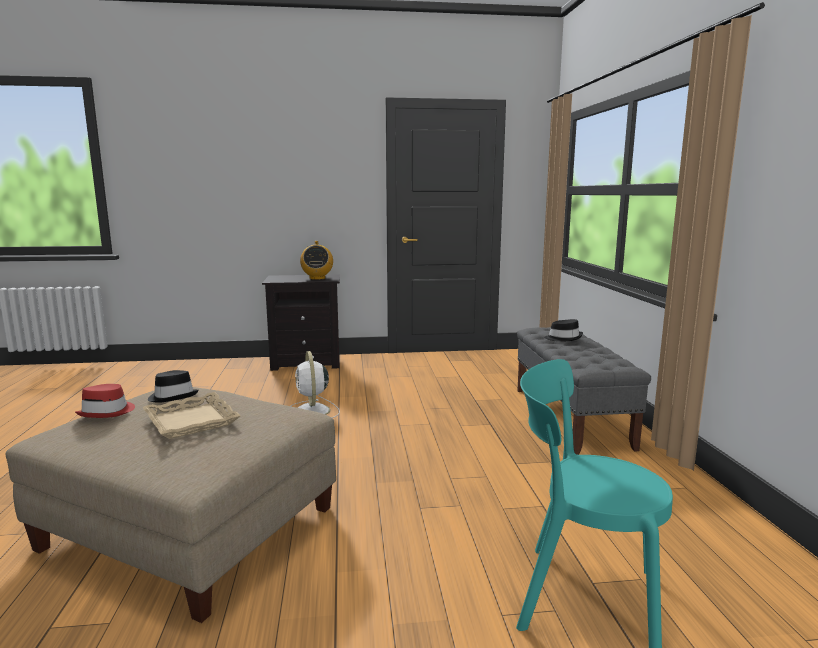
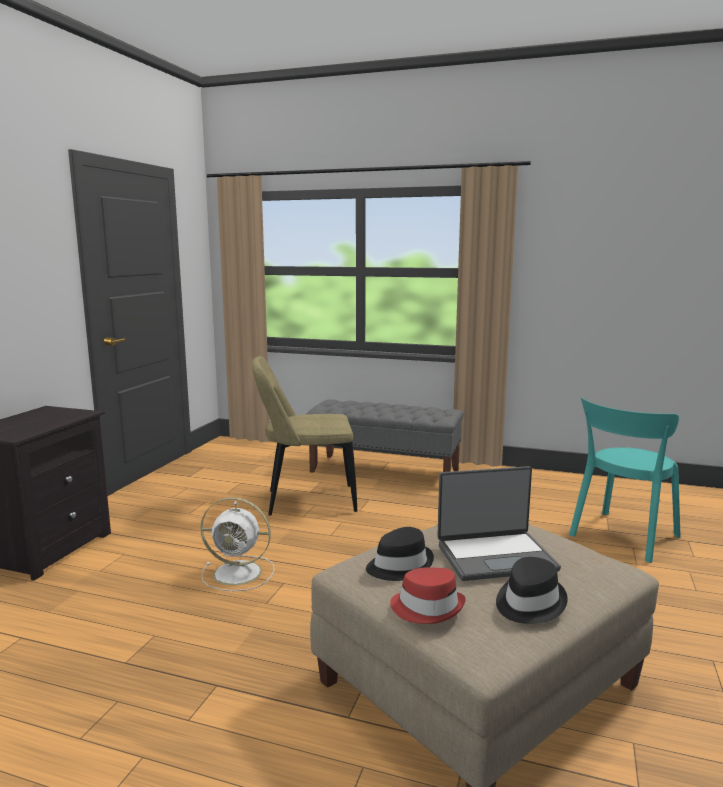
camera: 65 degrees left, 0 degrees up
beige tray [143,392,241,439] -> laptop [437,466,561,581]
radio [300,241,333,280] -> none
black hat [544,319,583,342] -> black hat moved to [496,557,568,624]
none -> beige chair [252,356,357,516]

